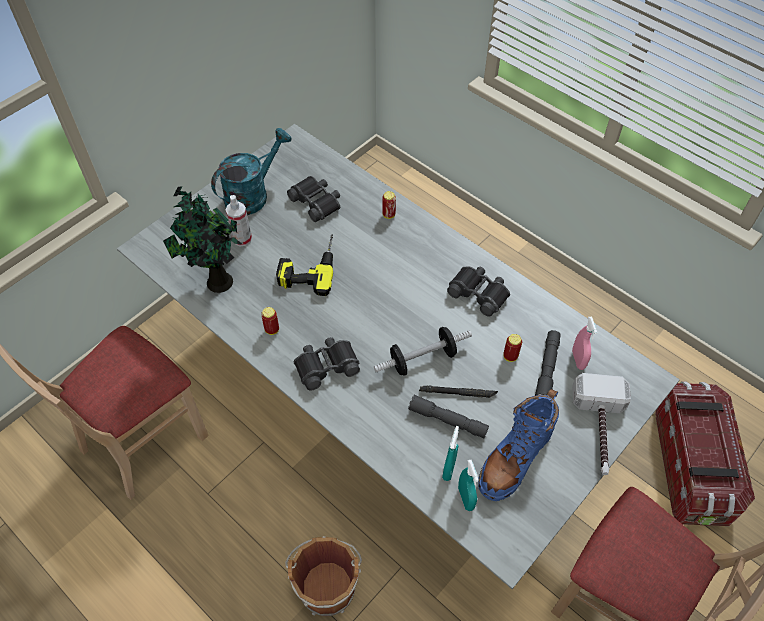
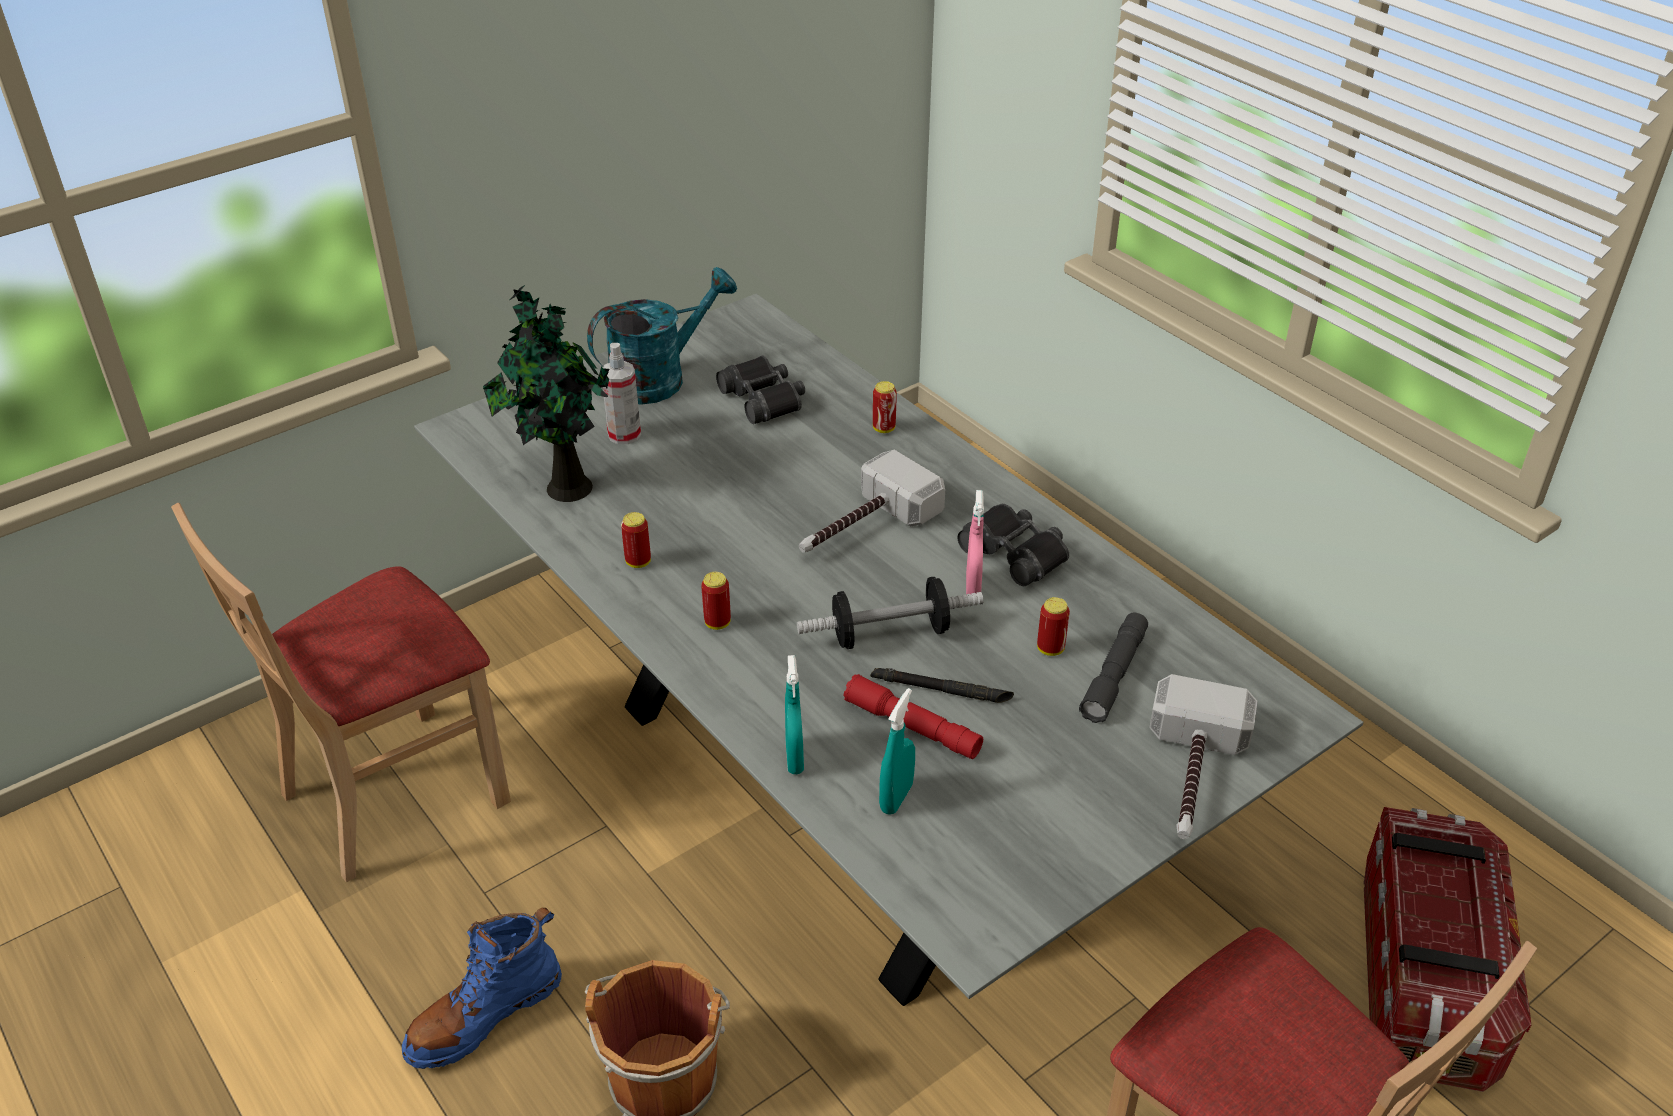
camera: 10 degrees right, 15 degrees down
power drill [276,235,333,296] -> none
black binoculars [294,337,360,390] -> can [701,572,731,630]
grey flashlight [408,395,489,438] -> red flashlight [843,674,983,759]
turquoise spray bottle [458,460,479,511] -> turquoise spray bottle moved to [785,655,804,774]
blue boot [478,389,559,501] -> blue boot moved to [402,908,562,1069]
pink spray bottle [572,317,597,370] -> pink spray bottle moved to [966,490,984,595]
none -> hammer [799,450,945,552]

